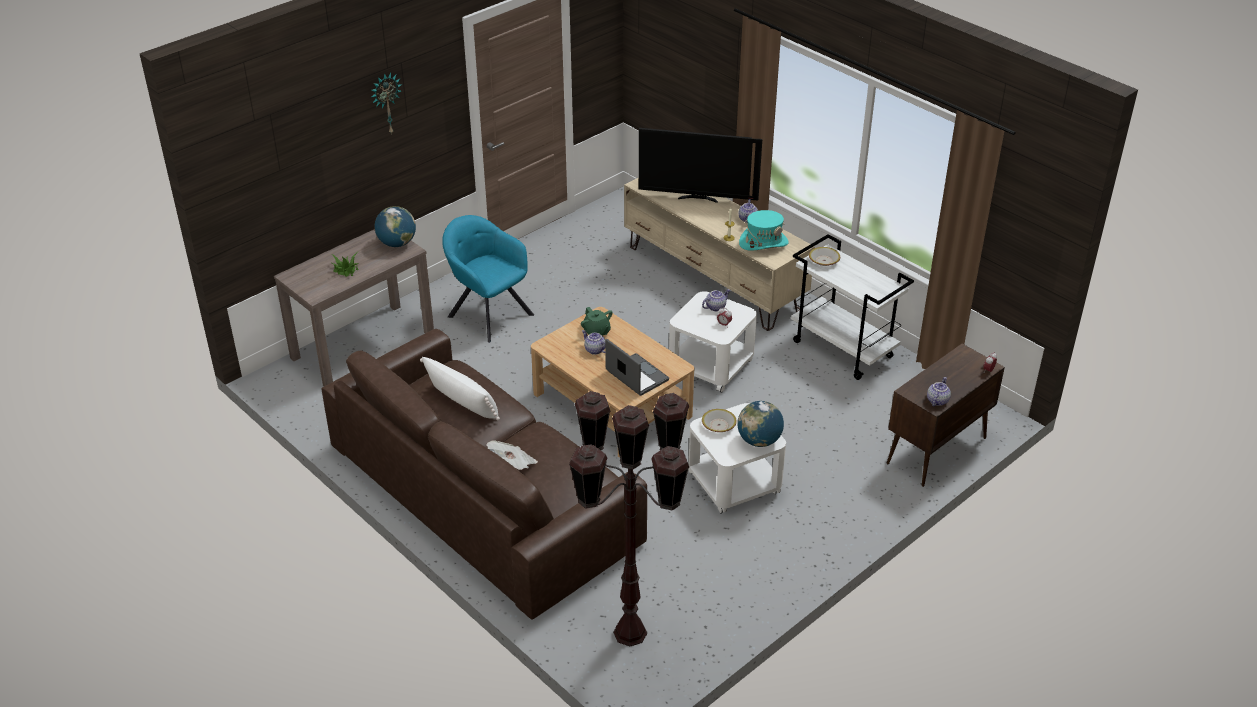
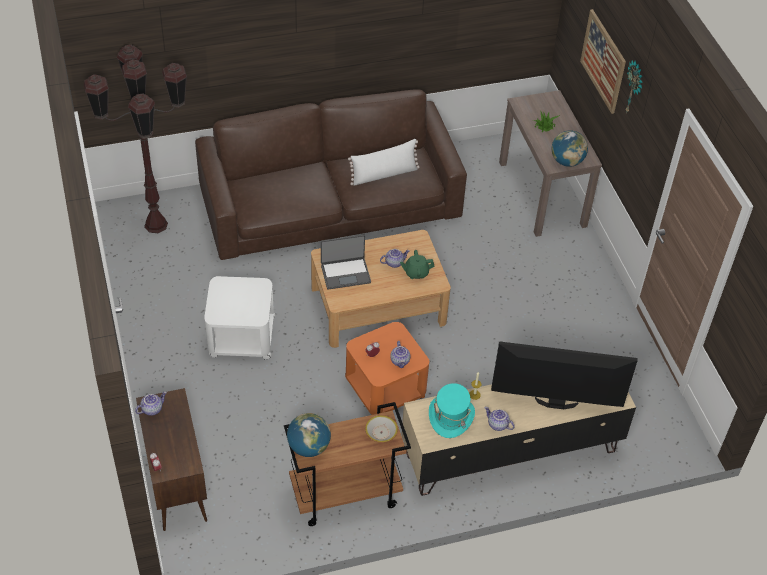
camera: 115 degrees right, 10 degrees up
turquoise armchair [442,215,534,343] -> none
newspaper [486,440,538,470] -> none
television [639,128,762,203] -> television turned 60 degrees clockwise [491,341,638,409]
white side table [669,291,757,393] -> orange side table [345,322,429,415]
bowl [702,409,737,432] -> none
globe [737,401,784,447] -> globe moved to [287,413,331,457]
white cart [791,234,914,380] -> brown cart [284,402,411,526]
teapot [927,377,951,406] -> teapot turned 90 degrees counterclockwise [135,392,167,416]
none -> picture [580,9,626,114]

